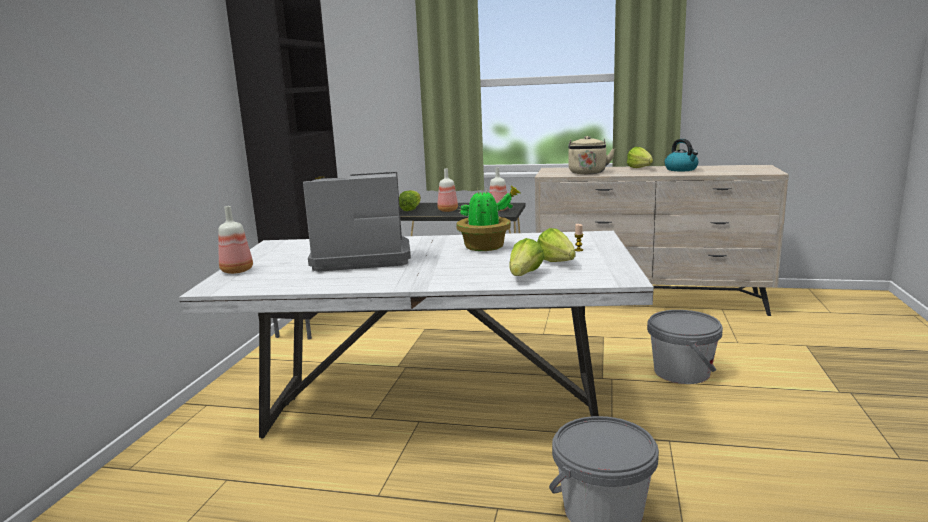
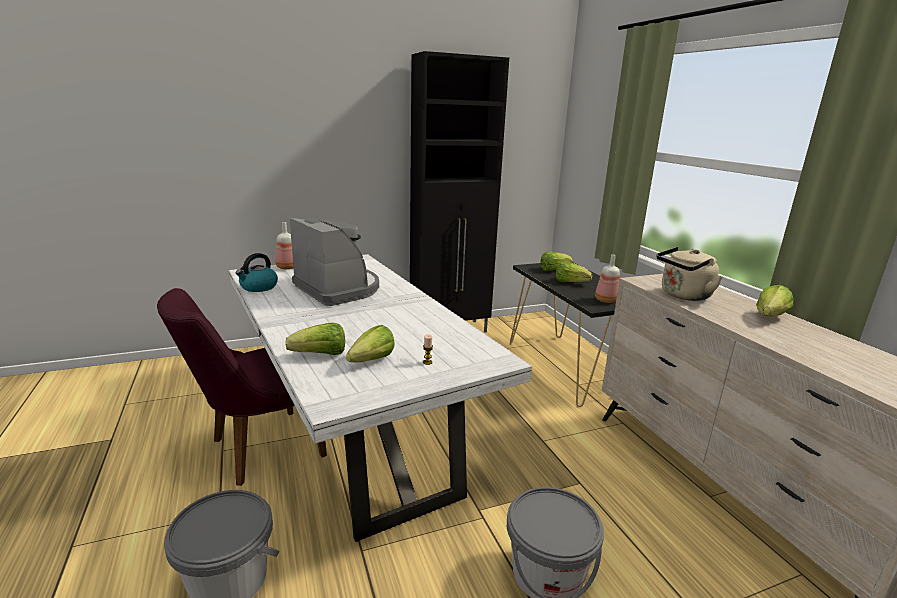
camera: 55 degrees right, 5 degrees up
bottle [437,168,458,212] -> lettuce [555,261,592,282]
potted plant [456,185,520,251] -> none
kettle [665,139,698,171] -> kettle moved to [236,253,278,292]
none -> purple chair [157,288,327,486]

